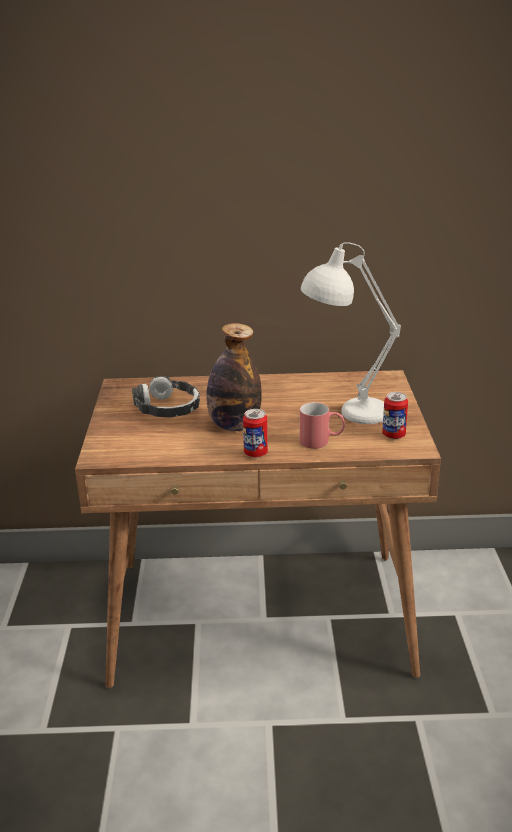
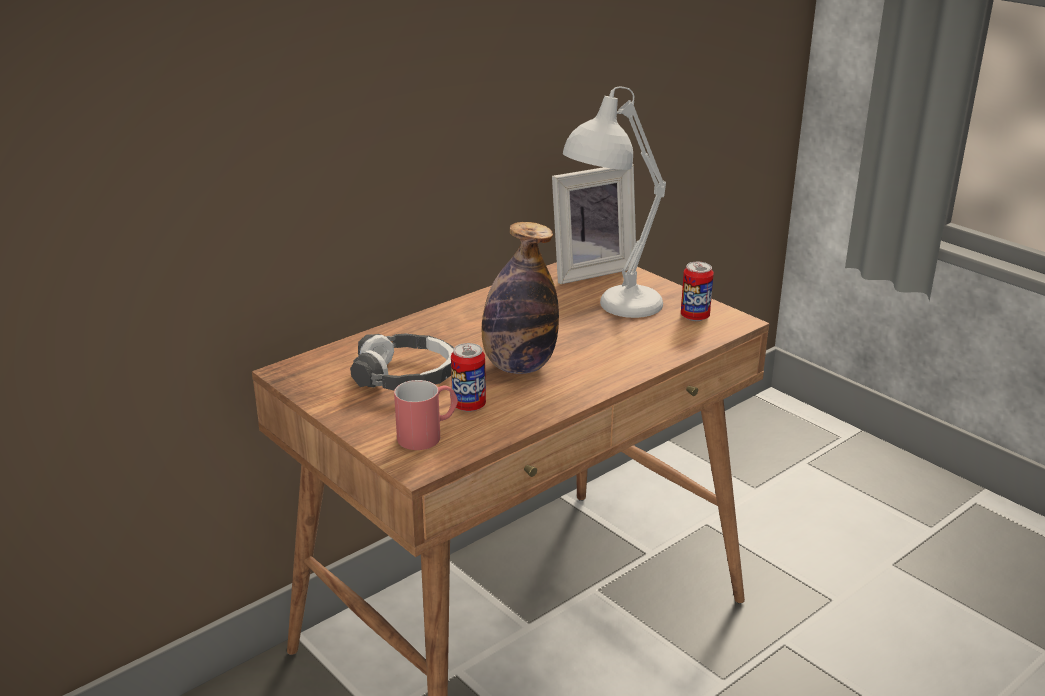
camera: 40 degrees left, 0 degrees up
can [243,409,268,458] -> can moved to [451,343,486,412]
red mug [300,402,345,449] -> red mug moved to [394,380,458,450]
none -> picture frame [552,164,636,284]

